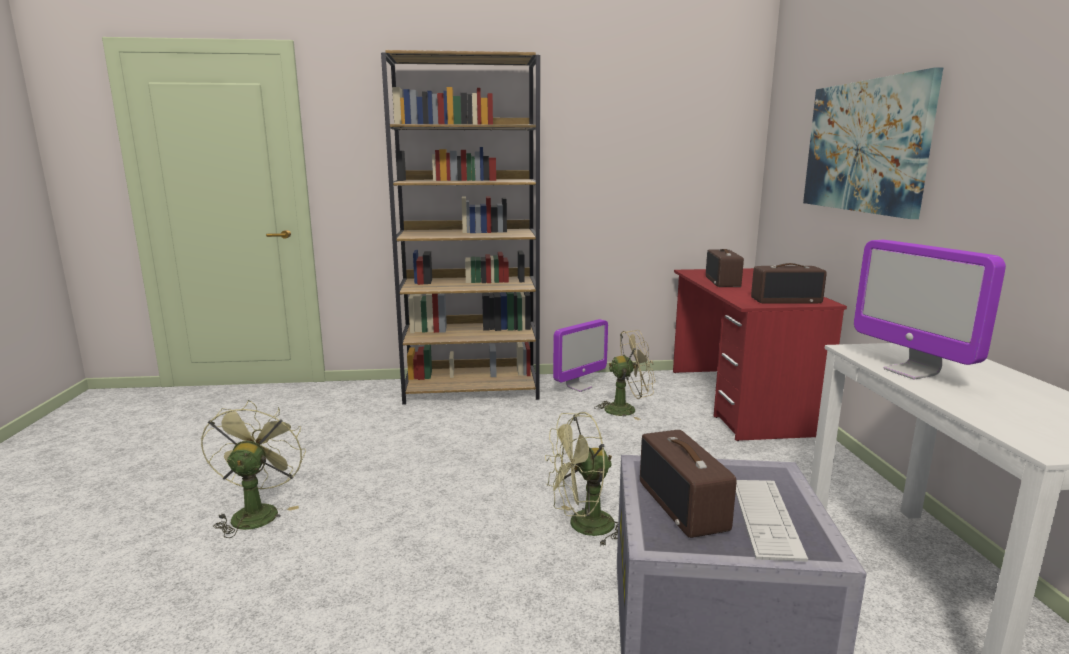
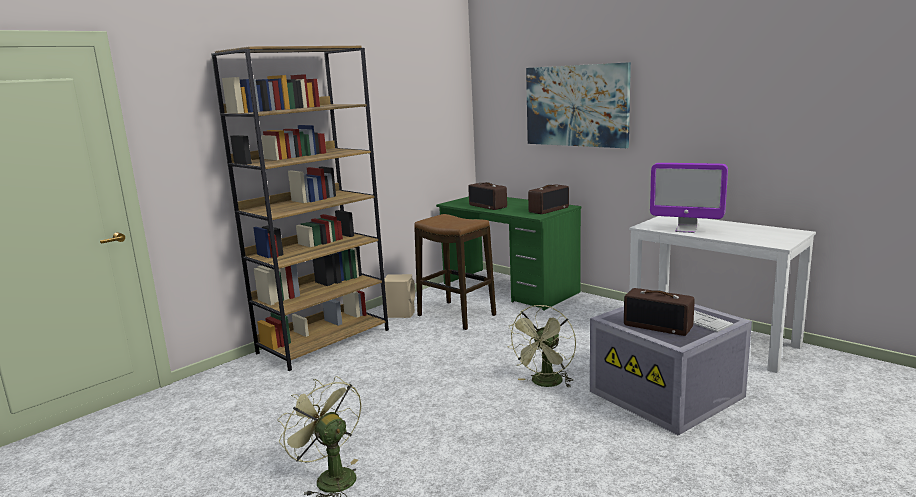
camera: 40 degrees left, 0 degrees up
monitor [553,319,608,392] -> beige speaker [384,274,415,318]
beige fan [594,330,655,420] -> stool [414,214,496,330]
red desk [673,268,847,441] -> green desk [436,196,582,311]

